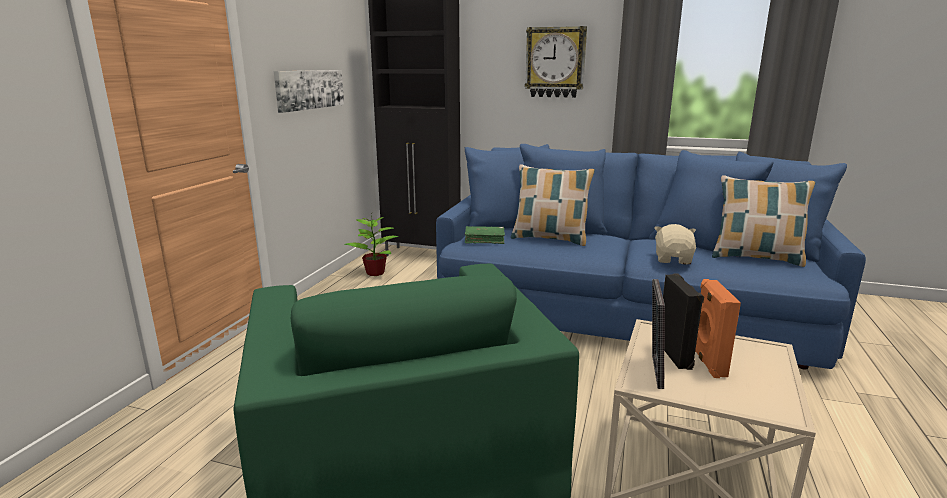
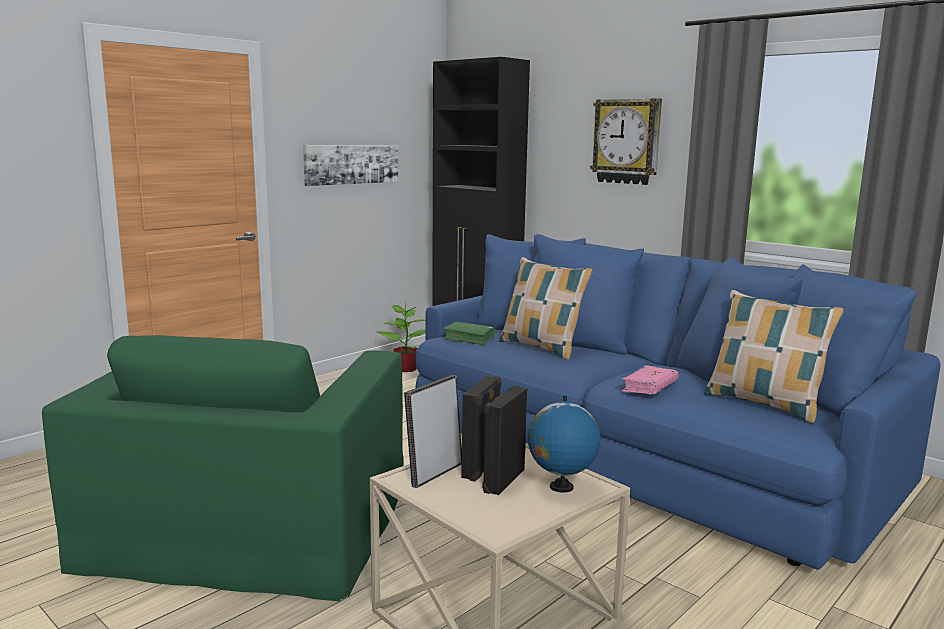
camera: 25 degrees right, 5 degrees down
beige plush toy [654,224,696,265] -> pink book [622,365,679,394]
orange speaker [695,279,741,378] -> black speaker [482,385,527,495]
none -> globe [528,396,601,493]

